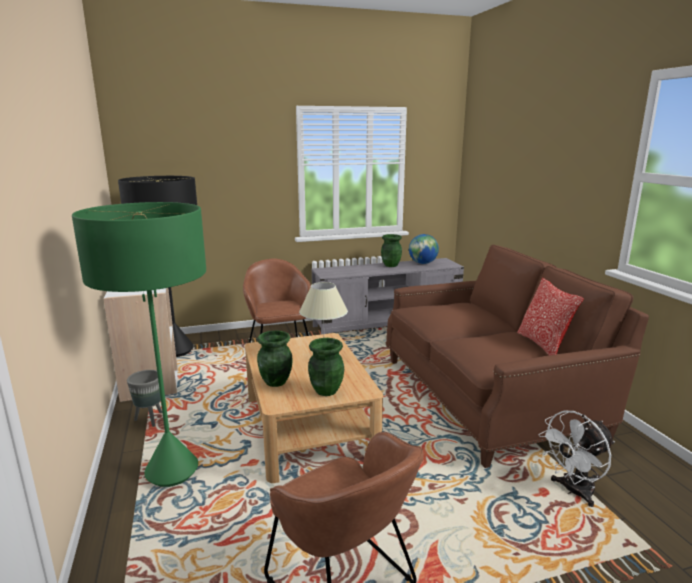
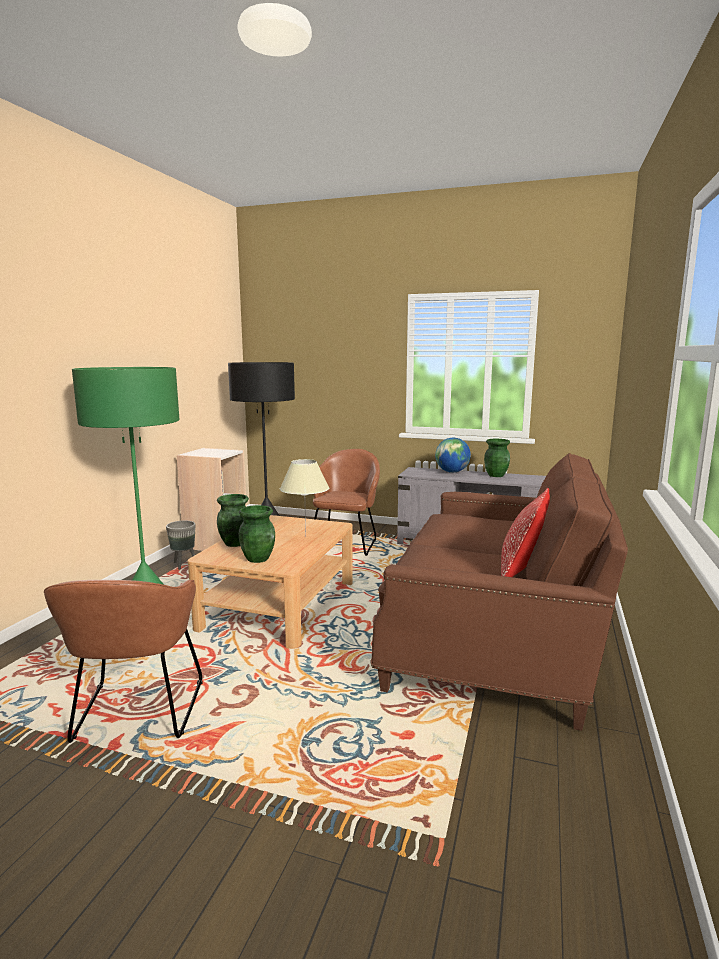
camera: 35 degrees right, 5 degrees down
globe [409,234,439,264] -> globe moved to [435,438,471,473]
white fan [538,411,615,507] -> none

